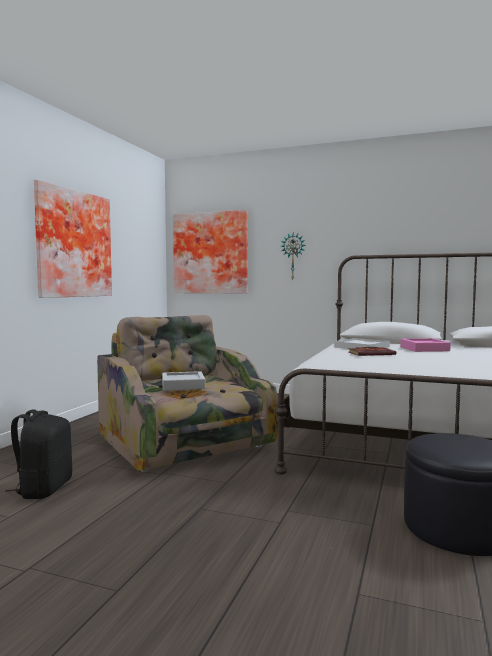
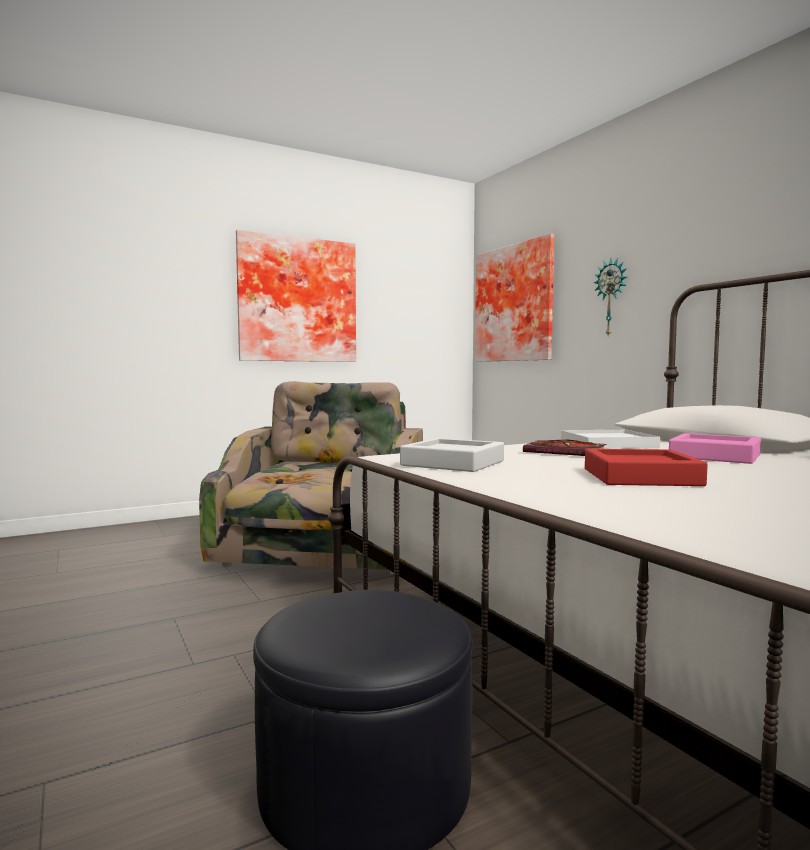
camera: 40 degrees right, 0 degrees up
black backpack [5,409,72,499] -> none
grey tray [162,371,206,391] -> grey tray moved to [400,438,504,472]
none -> red tray [585,449,708,486]

